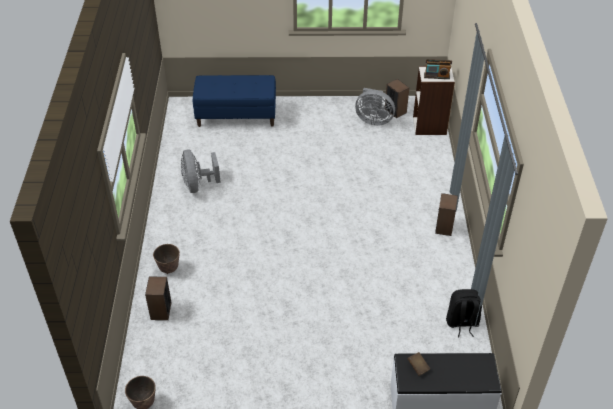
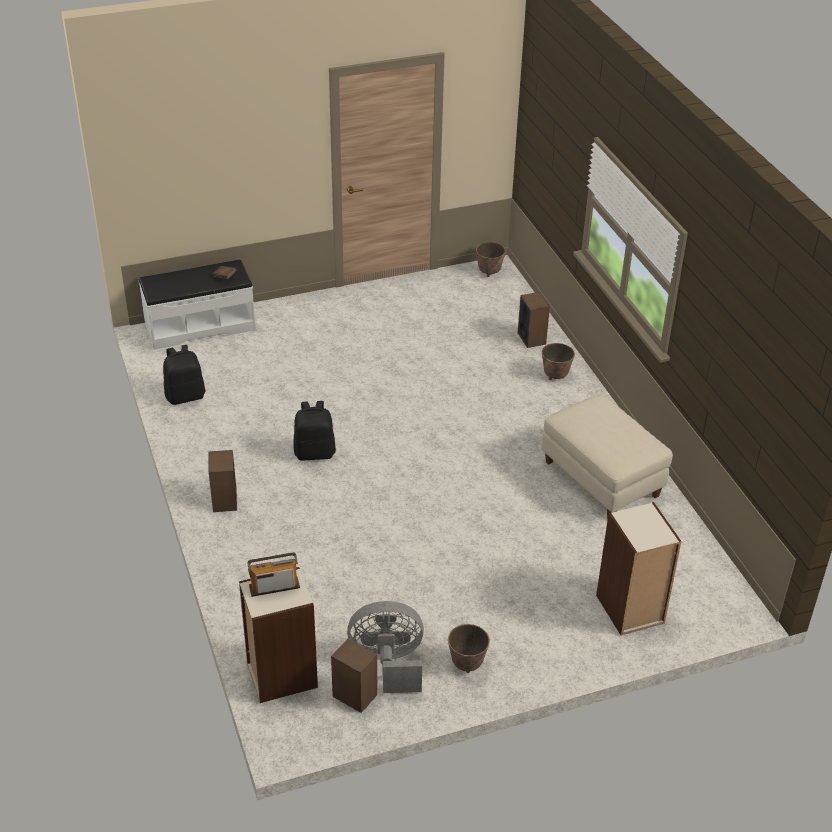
camera: 160 degrees right, 5 degrees down
grey fan [181,150,221,193] -> beige ottoman [541,394,673,519]
blue bench [193,75,276,127] -> bookcase [596,502,681,636]
none -> black backpack [294,401,336,461]
none -> planter [448,624,490,673]

